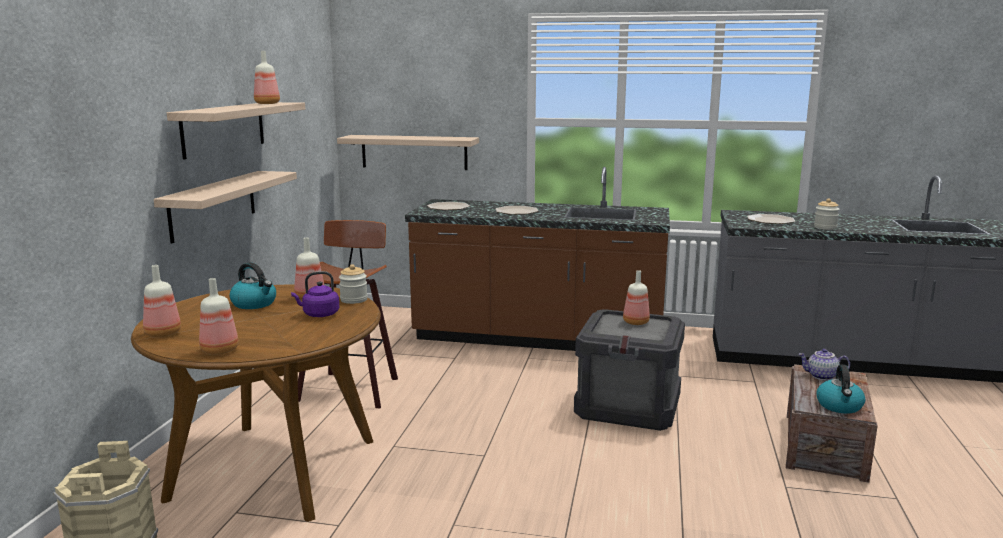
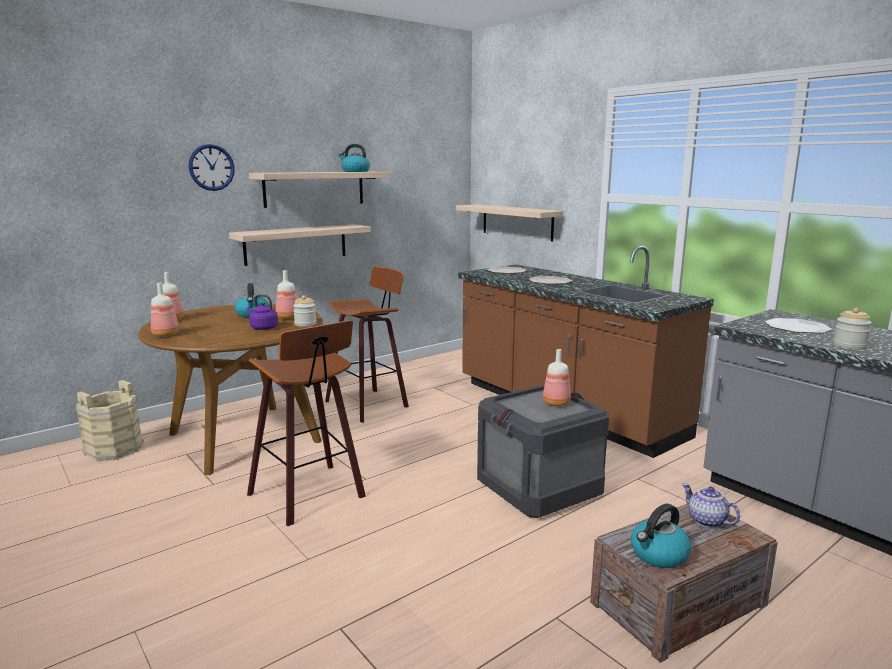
camera: 40 degrees right, 0 degrees up
bottle [254,51,280,104] -> kettle [339,144,370,172]
none -> wall clock [188,144,235,191]
none -> stool [247,320,366,526]

